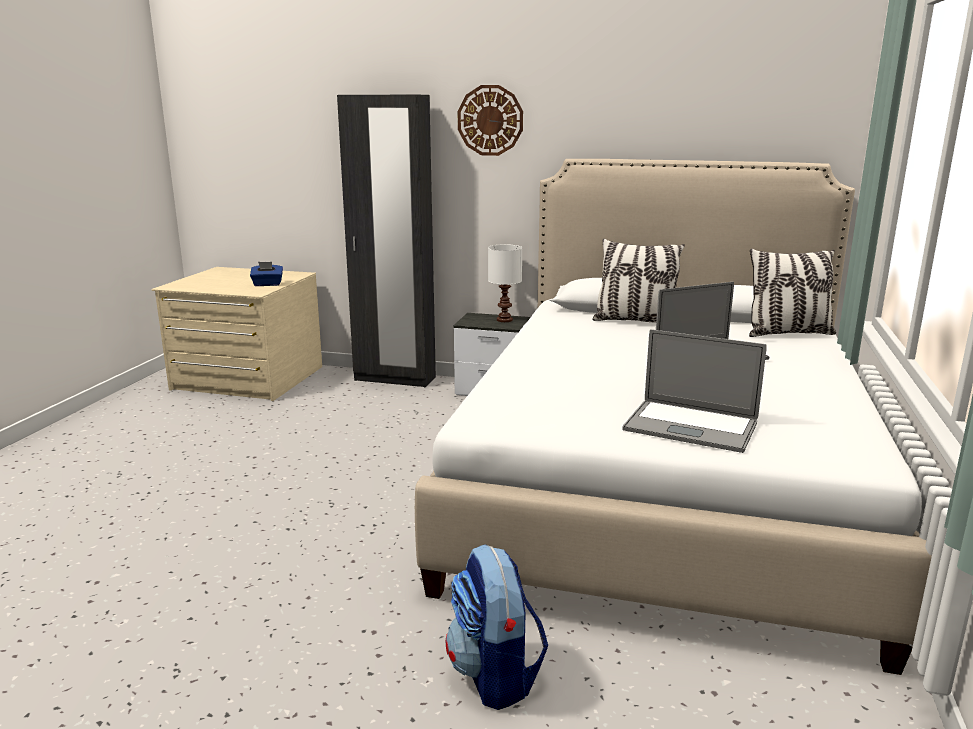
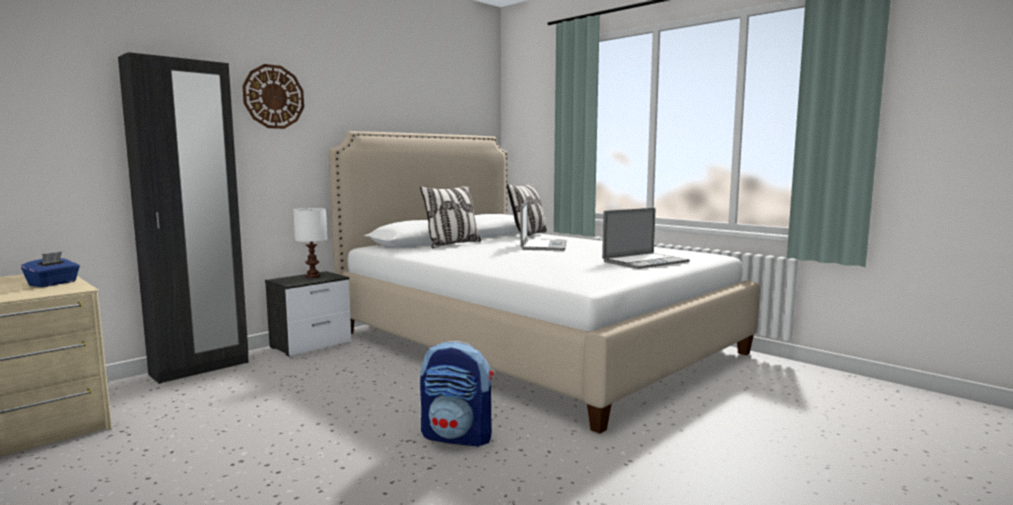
camera: 60 degrees left, 10 degrees down
backpack [446,544,548,710] -> backpack moved to [420,341,494,447]

